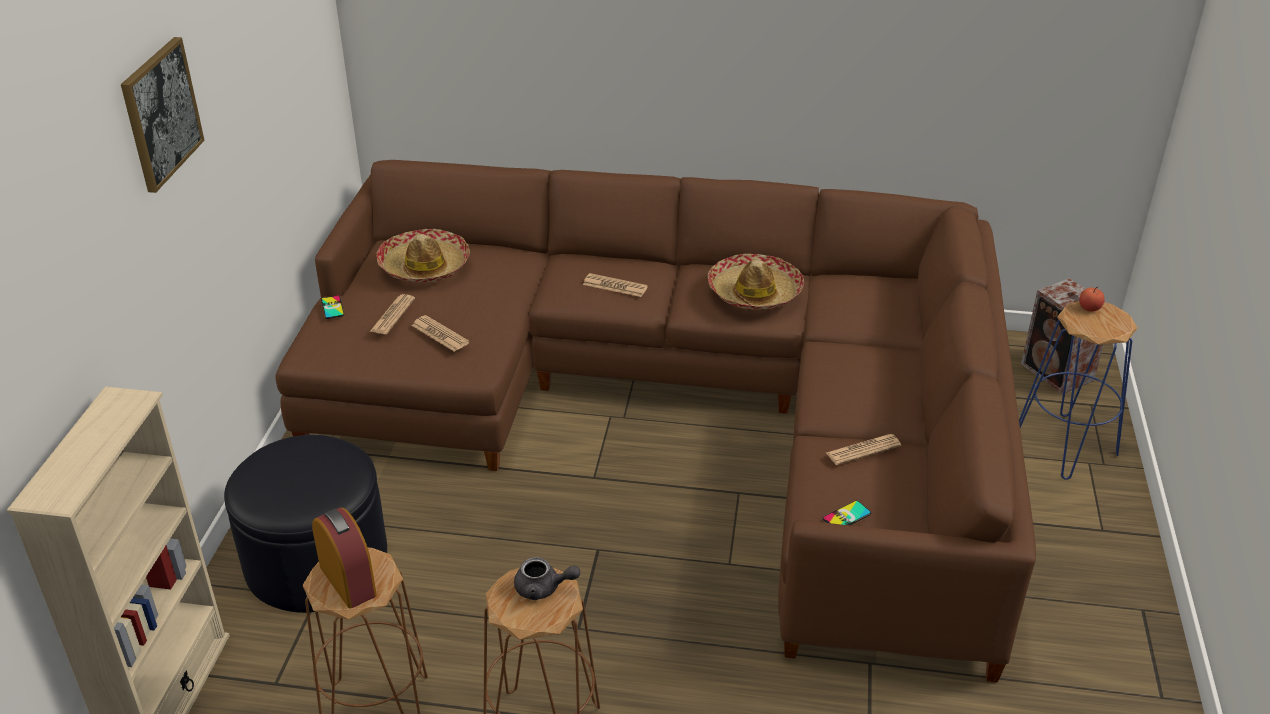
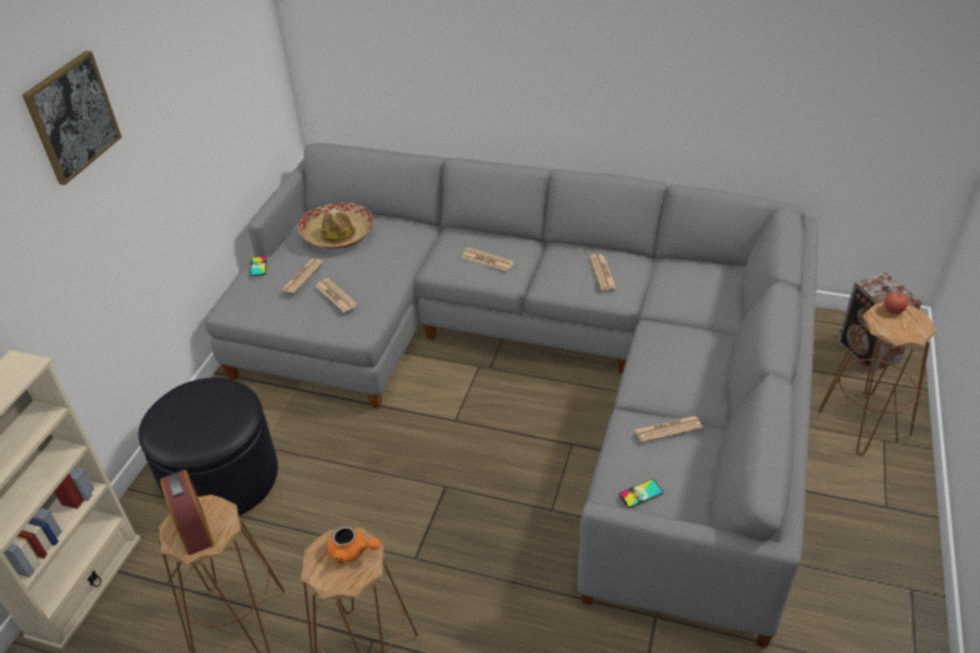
camera: 10 degrees right, 5 degrees up
brown sofa [275,160,1036,683] -> grey sofa [205,143,818,648]
grey teapot [514,557,580,600] -> orange teapot [327,525,380,564]
hat [708,254,804,310] -> newspaper [589,254,616,290]
blue stool [1019,301,1138,480] -> brown stool [818,302,936,455]

